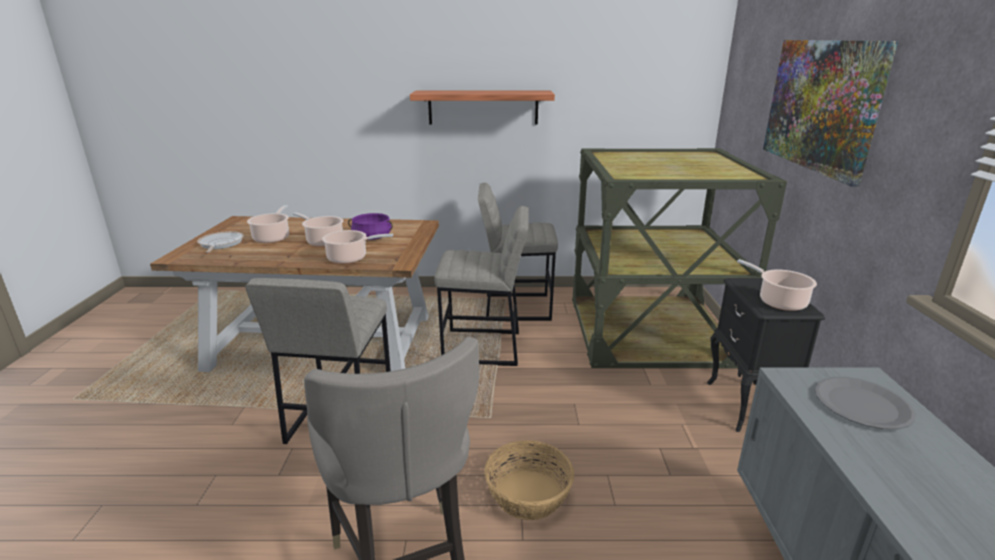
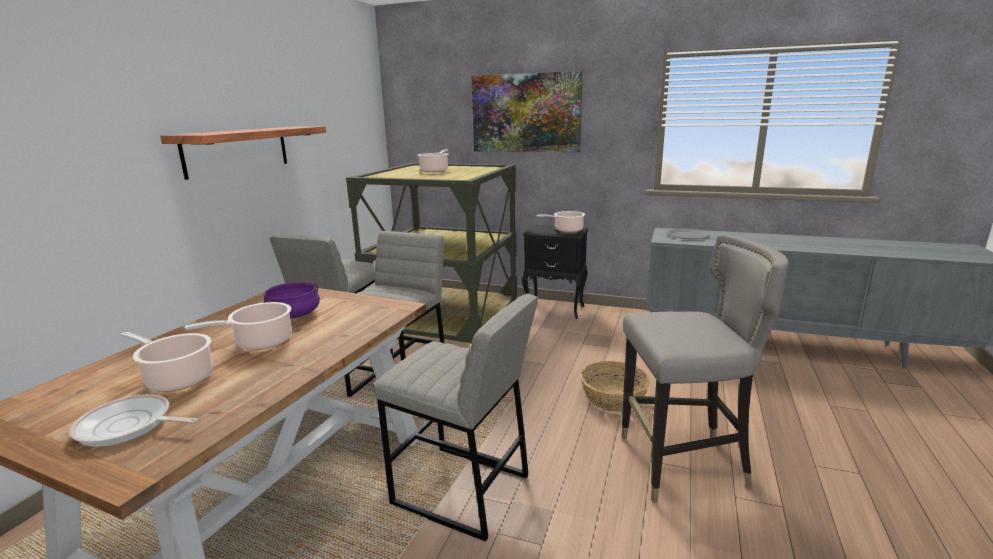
camera: 70 degrees left, 5 degrees down
cooking pot [322,230,393,264] -> cooking pot moved to [418,150,448,173]

